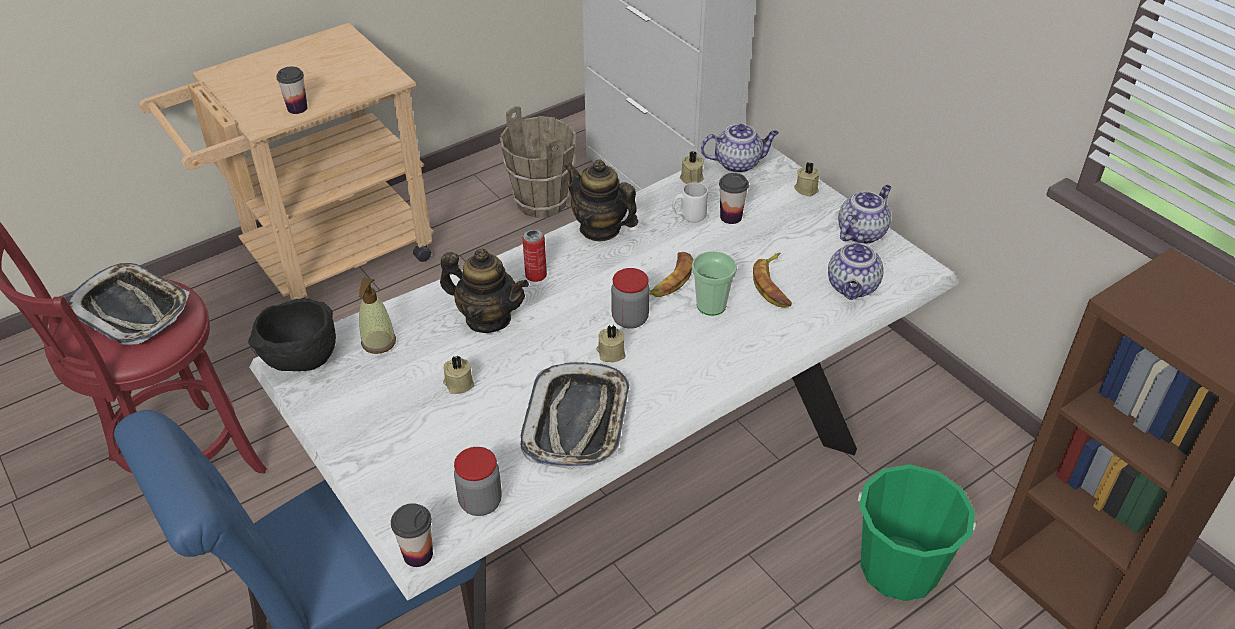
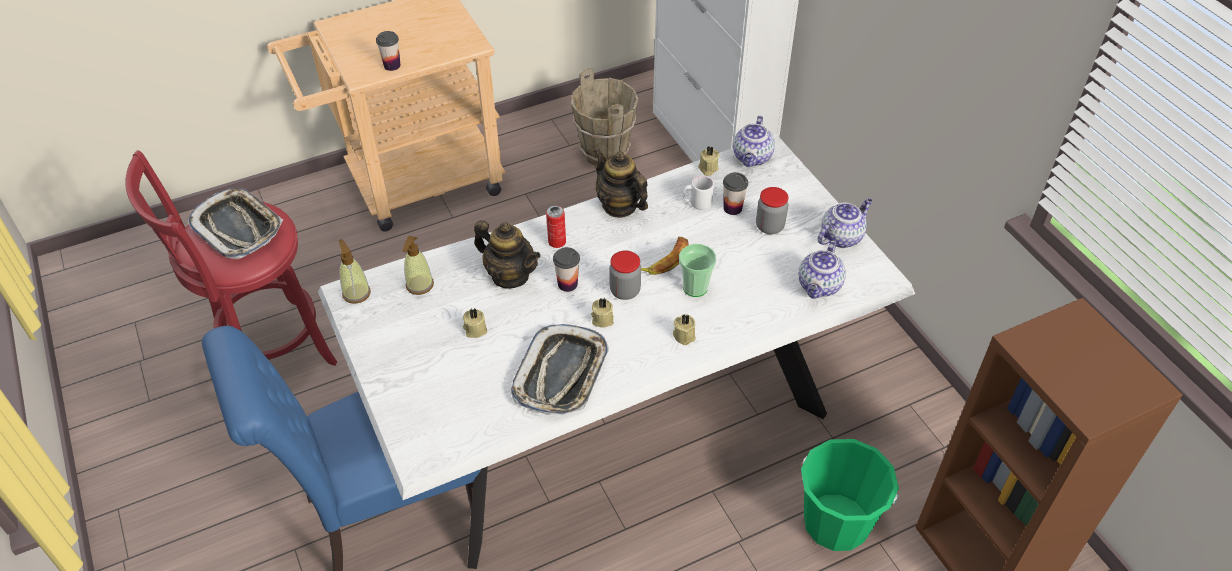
camera: 10 degrees right, 5 degrees up
black bowl [248,298,336,371] -> soap dispenser [339,239,371,304]
cup [391,503,433,567] -> cup moved to [553,247,580,292]
jar [454,447,502,516] -> jar moved to [756,187,788,234]
teapot [701,124,779,173] -> teapot turned 105 degrees clockwise [733,116,775,167]
banana [753,253,792,307] -> none
beige candle [794,162,819,197] -> beige candle moved to [673,315,696,345]

